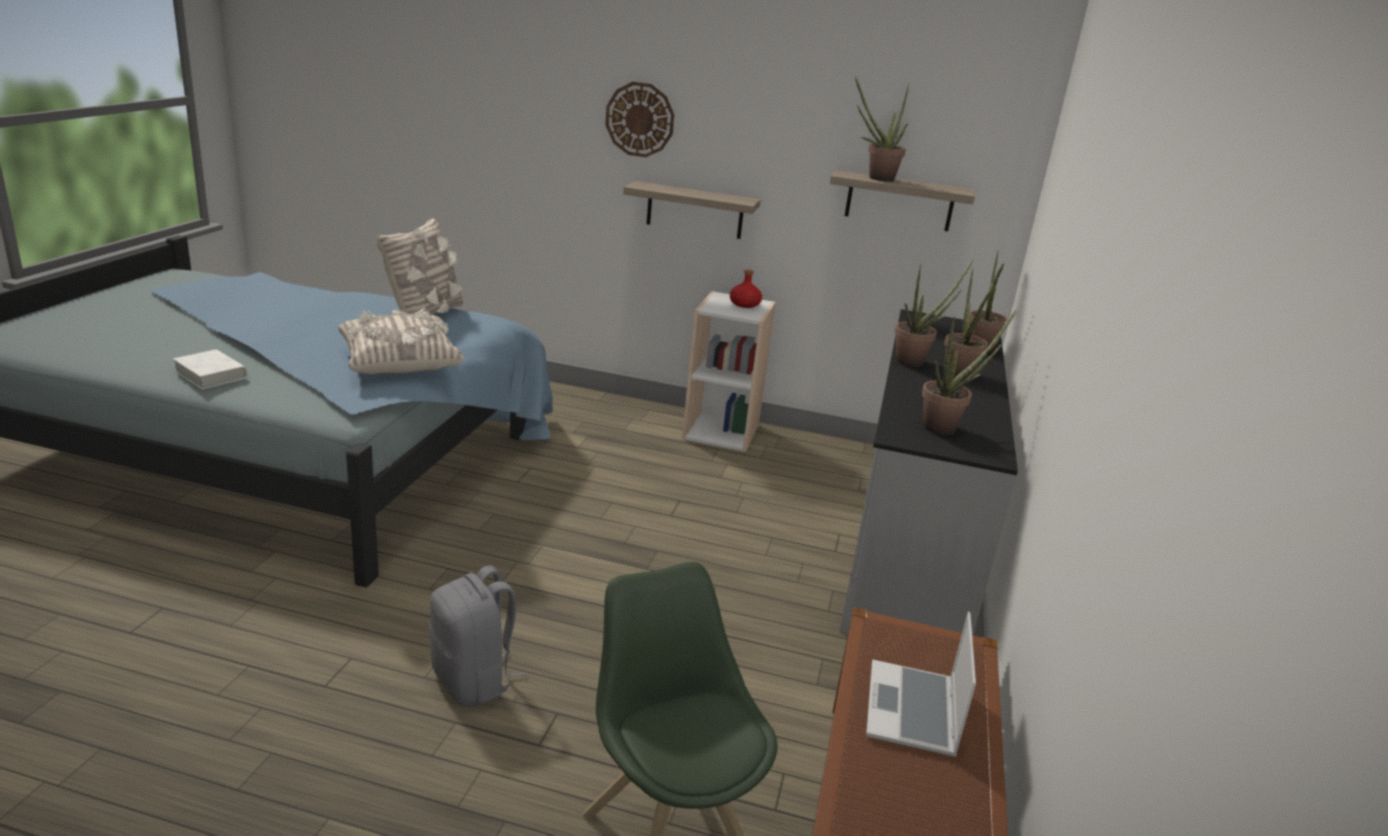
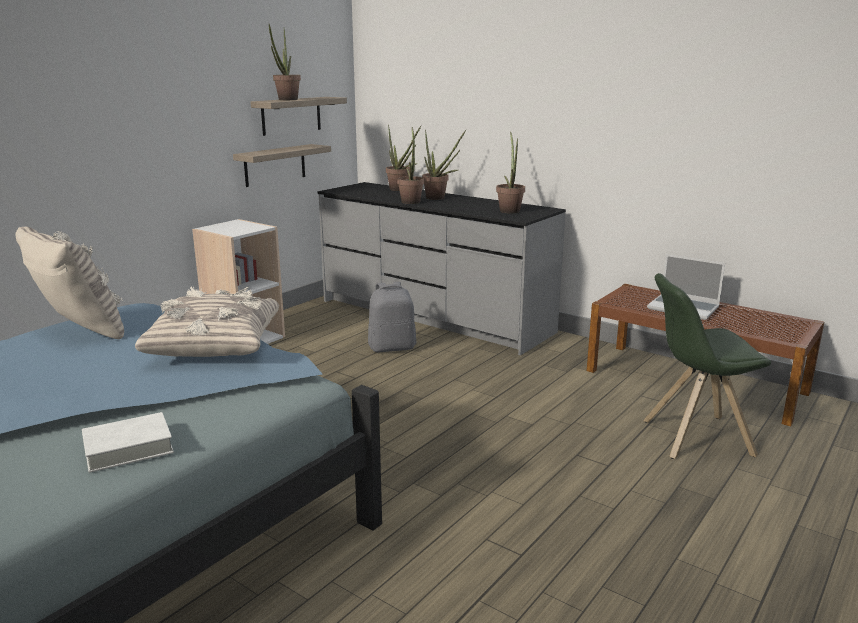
camera: 65 degrees left, 5 degrees down
grey backpack [429,566,527,706] -> grey backpack moved to [368,282,416,352]
wall clock [605,82,674,157] -> none
shelf [623,181,761,239] -> shelf moved to [233,144,331,187]
red bottle [730,270,762,308] -> none

